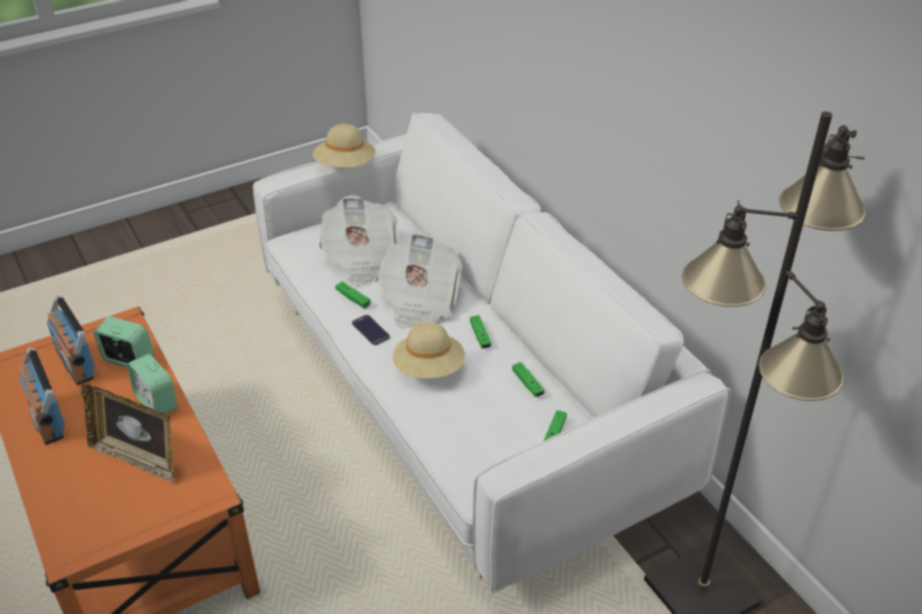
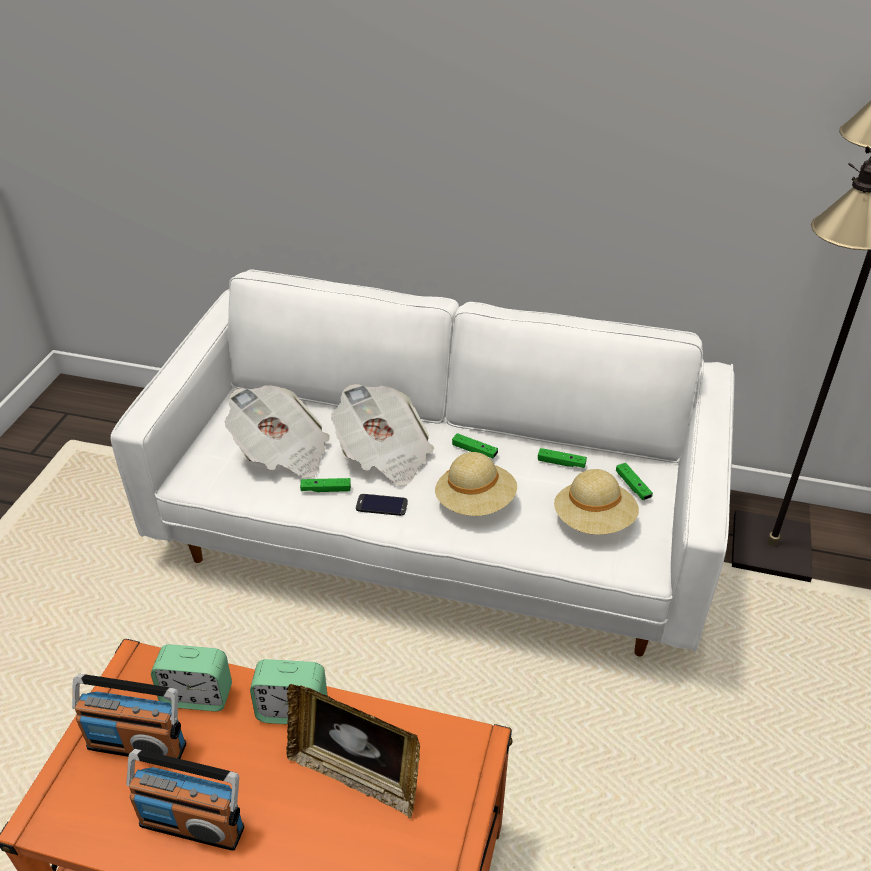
camera: 45 degrees left, 0 degrees up
picture frame [81,384,175,484] -> picture frame turned 45 degrees clockwise [286,684,420,819]
alarm clock [94,316,154,368] -> alarm clock turned 150 degrees counterclockwise [151,644,232,711]
beige hat [313,124,375,168] -> beige hat moved to [554,469,639,535]

